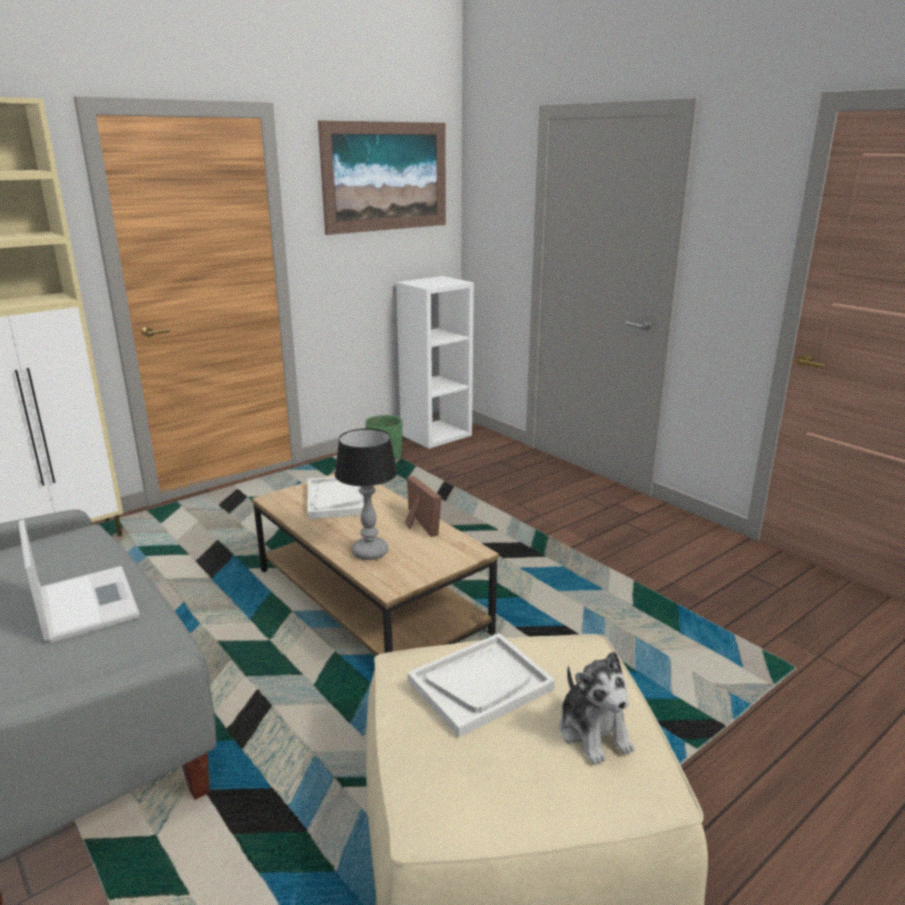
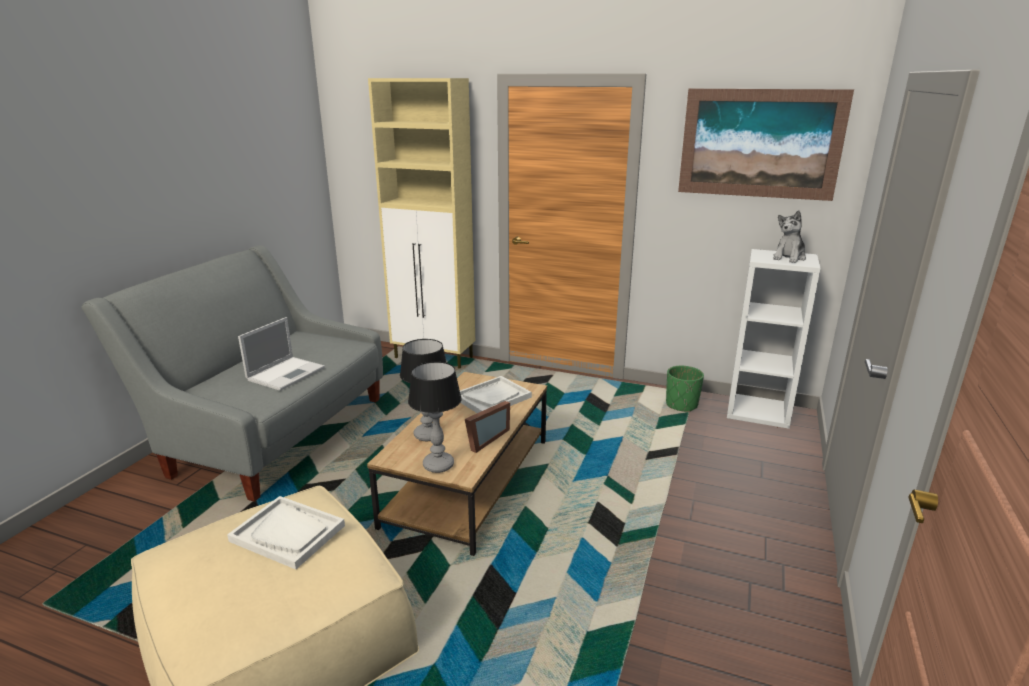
camera: 60 degrees right, 0 degrees up
plush toy [559,651,635,765] -> plush toy moved to [773,210,806,263]
none -> table lamp [408,362,462,473]

